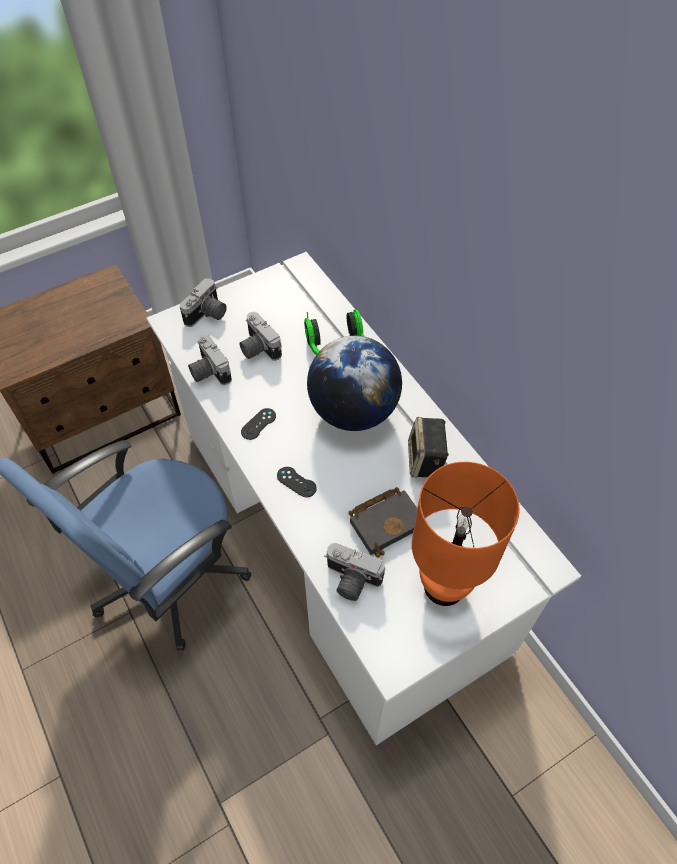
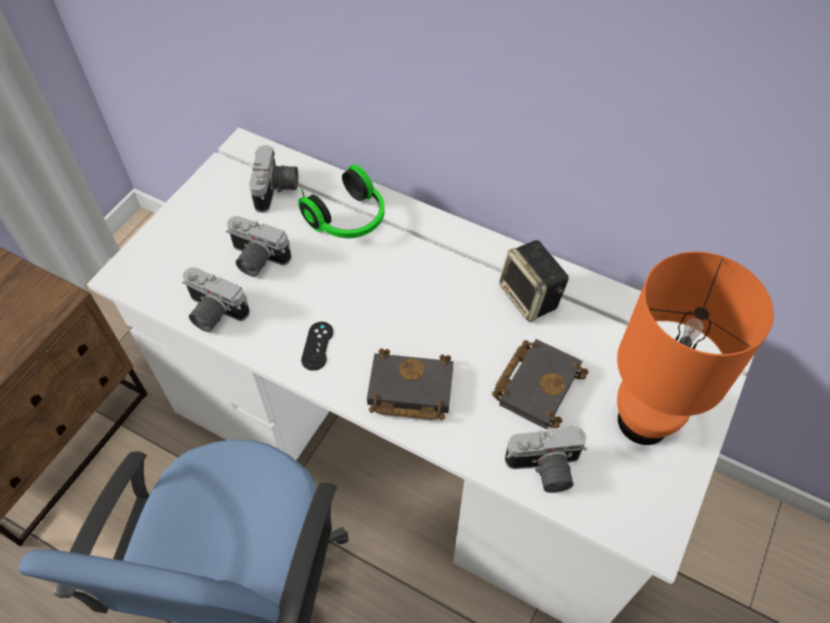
camera: 30 degrees left, 0 degrees up
camera [179,278,227,327] -> camera moved to [249,145,298,213]
black game controller [277,467,317,497] -> black book [367,348,453,420]
globe [307,336,402,431] -> none

